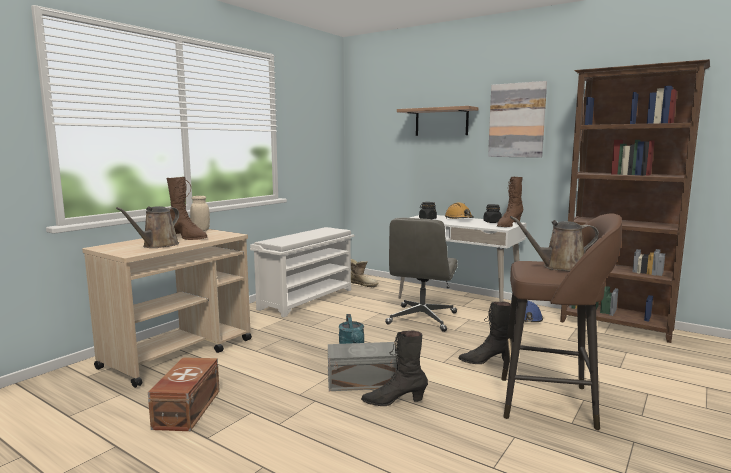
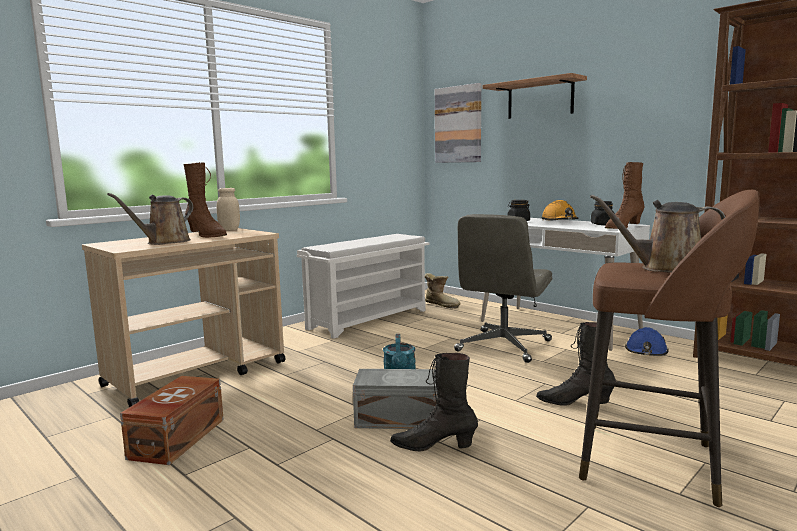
camera: 10 degrees right, 0 degrees up
picture [488,81,547,158] -> picture moved to [435,83,481,163]

